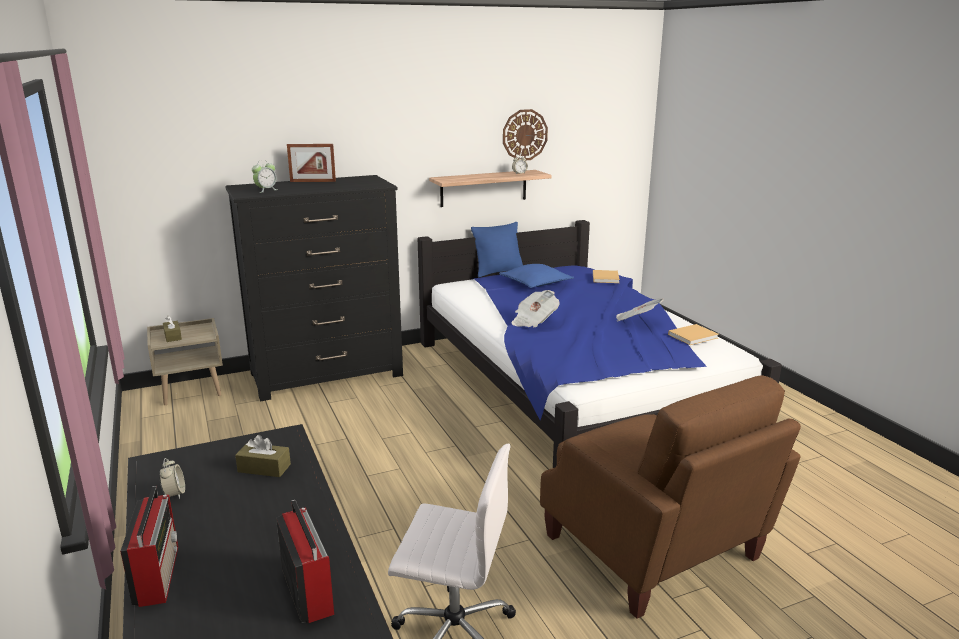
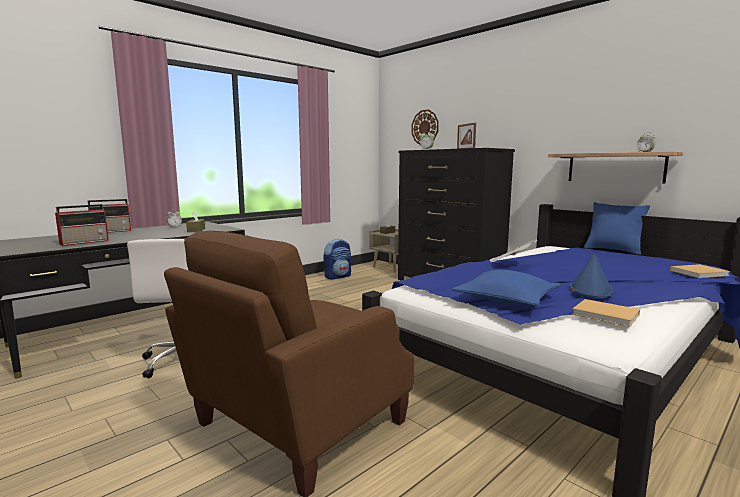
camera: 70 degrees right, 10 degrees down
blue pillow [499,264,574,288] -> blue pillow moved to [452,270,560,306]
wall clock [503,109,548,160] -> wall clock moved to [411,109,439,145]
newspaper [616,298,664,322] -> blue hat [569,253,614,298]
none -> backpack [324,239,351,279]

